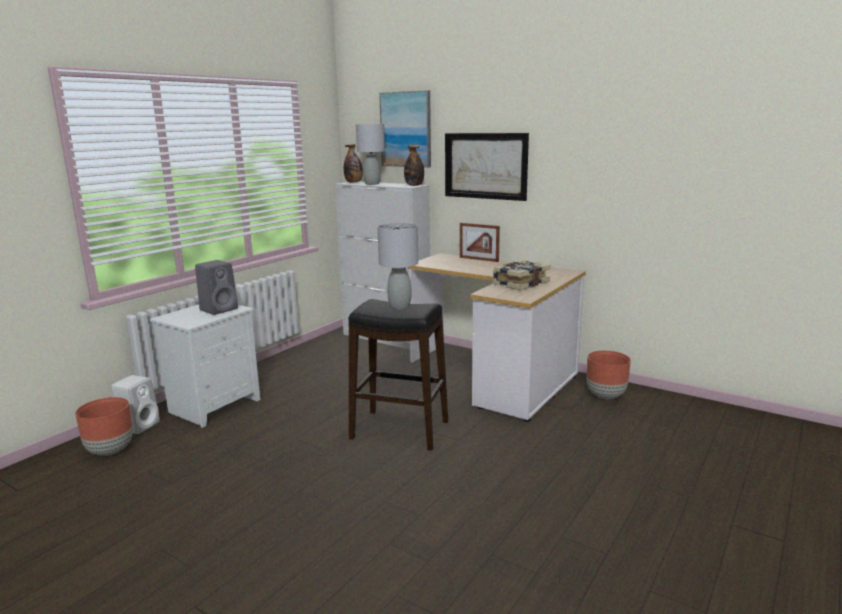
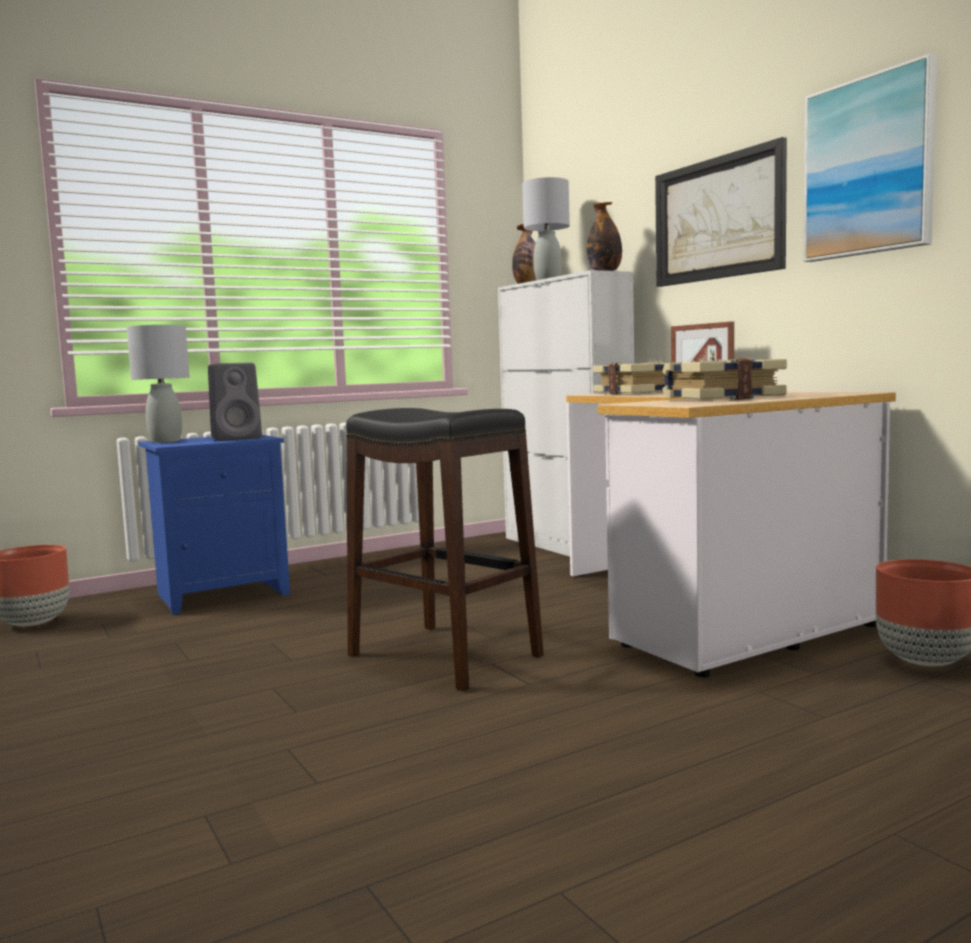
camera: 25 degrees right, 10 degrees down
white speaker [111,375,160,434] -> none
white nightstand [150,304,260,428] -> blue nightstand [139,435,290,615]
grey table lamp [378,223,418,309] -> grey table lamp moved to [127,325,190,443]
picture [379,90,431,168] -> picture moved to [803,53,937,262]
none -> book [593,361,677,395]

